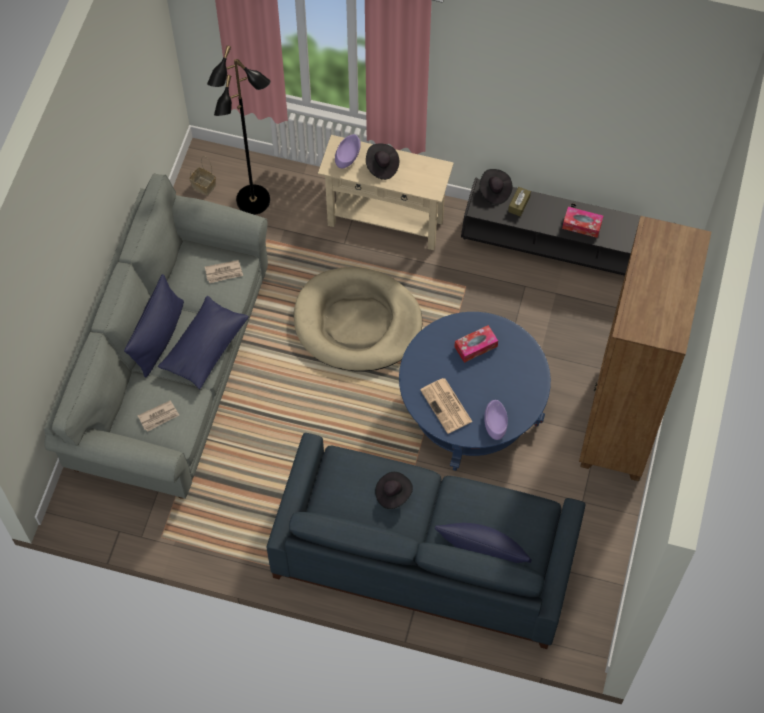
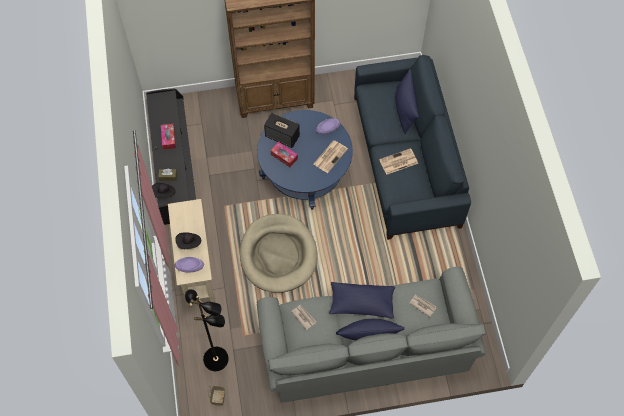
camera: 115 degrees left, 0 degrees up
black hat [375,472,413,509] -> newspaper [379,148,418,175]
none -> speaker [264,113,300,148]

